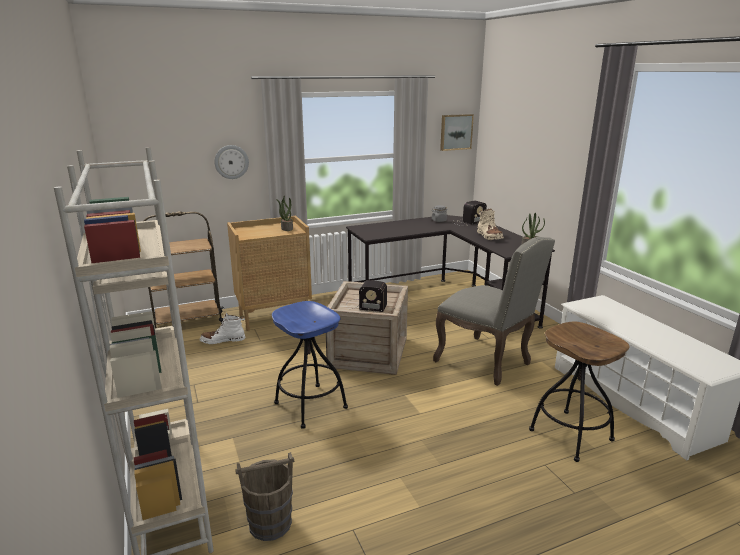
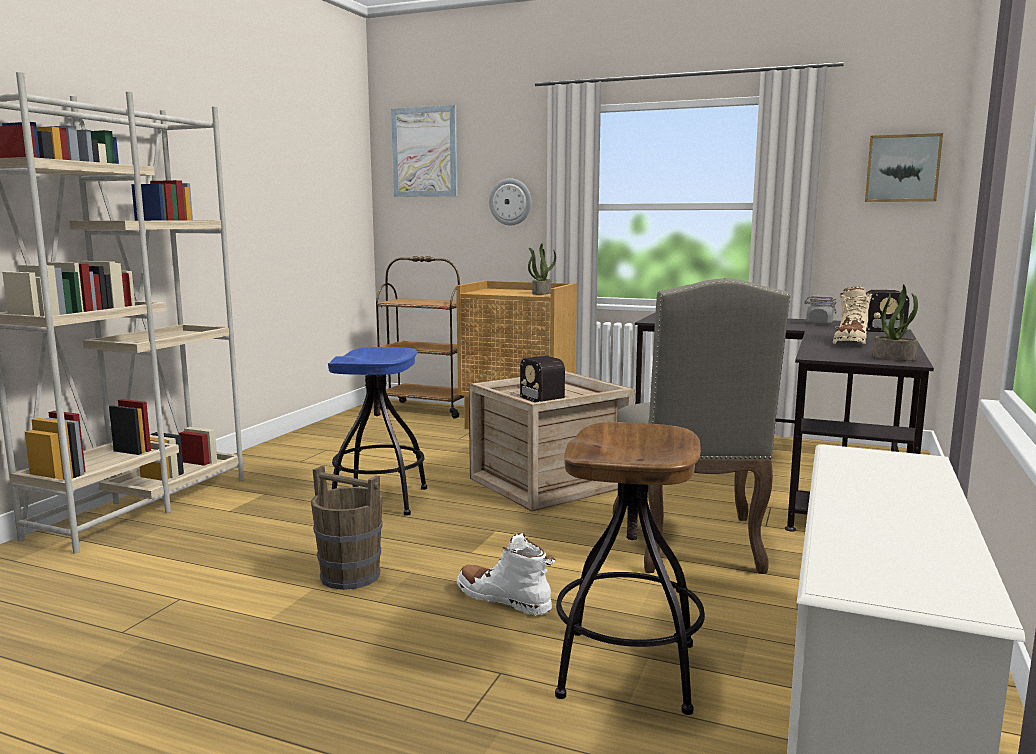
camera: 45 degrees right, 10 degrees down
white boot [200,313,245,344] -> white boot moved to [456,533,555,615]
brown bucket [235,452,294,541] -> brown bucket moved to [311,466,383,590]
none -> picture [391,105,457,197]

